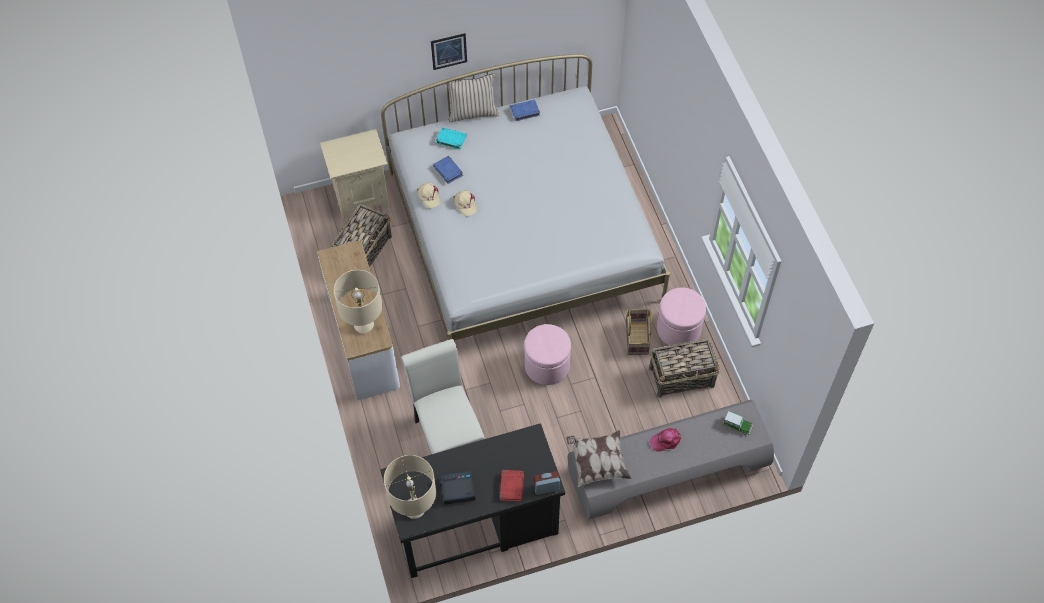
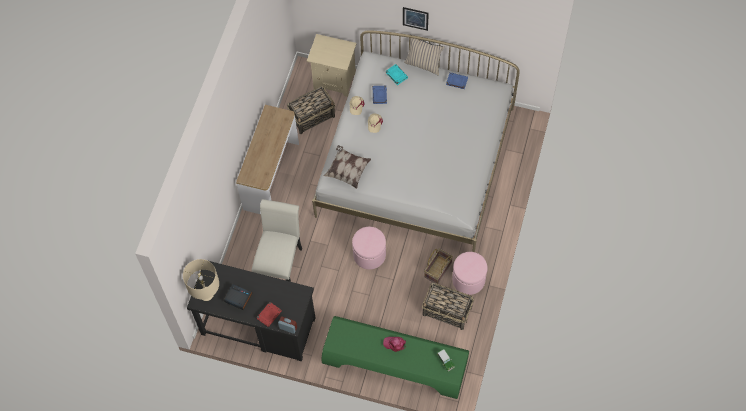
camera: 35 degrees right, 5 degrees up
beige table lamp [334,270,382,333] -> none
pillow [566,430,632,487] -> pillow moved to [324,145,371,189]
grey bench [568,400,774,519] -> green bench [322,316,469,399]

